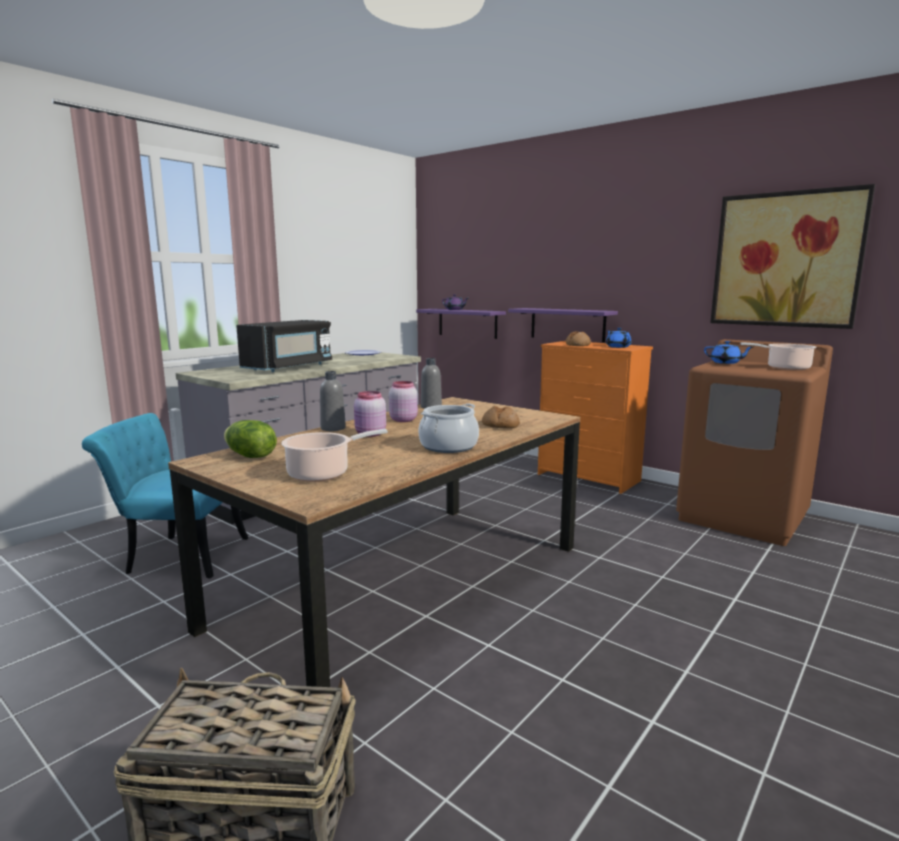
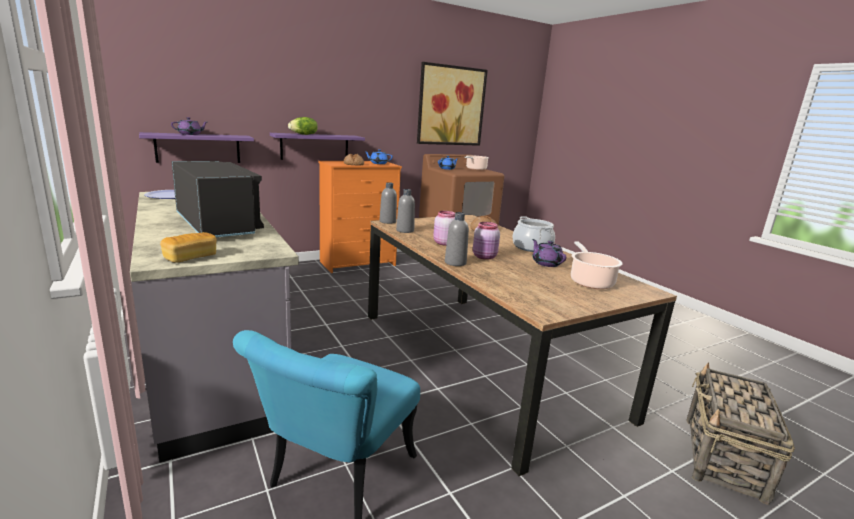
camera: 70 degrees left, 5 degrees up
lettuce [224,420,277,458] -> lettuce moved to [288,117,318,135]
none -> bread [160,232,216,263]
none -> grey bottle [380,182,397,224]
none -> purple teapot [532,239,566,267]

